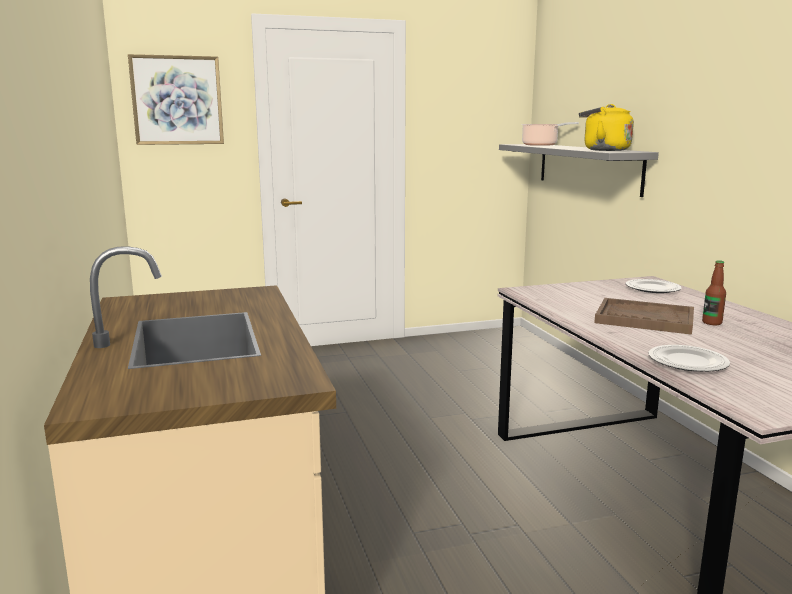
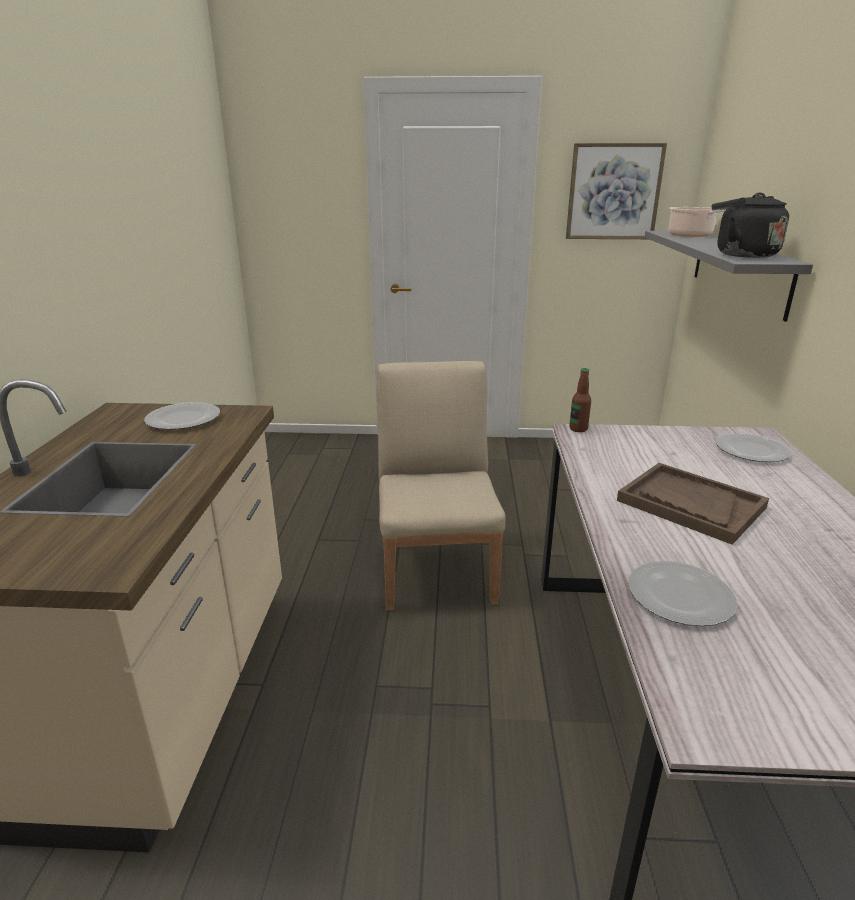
camera: 20 degrees right, 10 degrees up
picture [128,54,224,145] -> picture moved to [566,143,667,239]
yellow kettle [579,104,634,151] -> black kettle [712,193,789,258]
bottle [702,260,726,325] -> bottle moved to [569,368,591,432]
none -> plate [144,402,220,430]
none -> beige chair [377,361,506,611]

